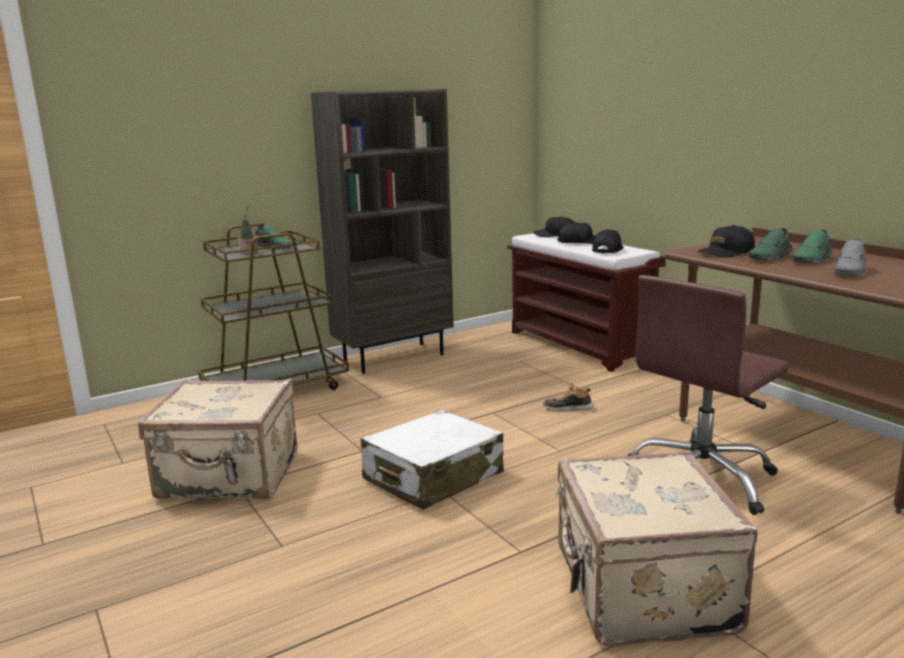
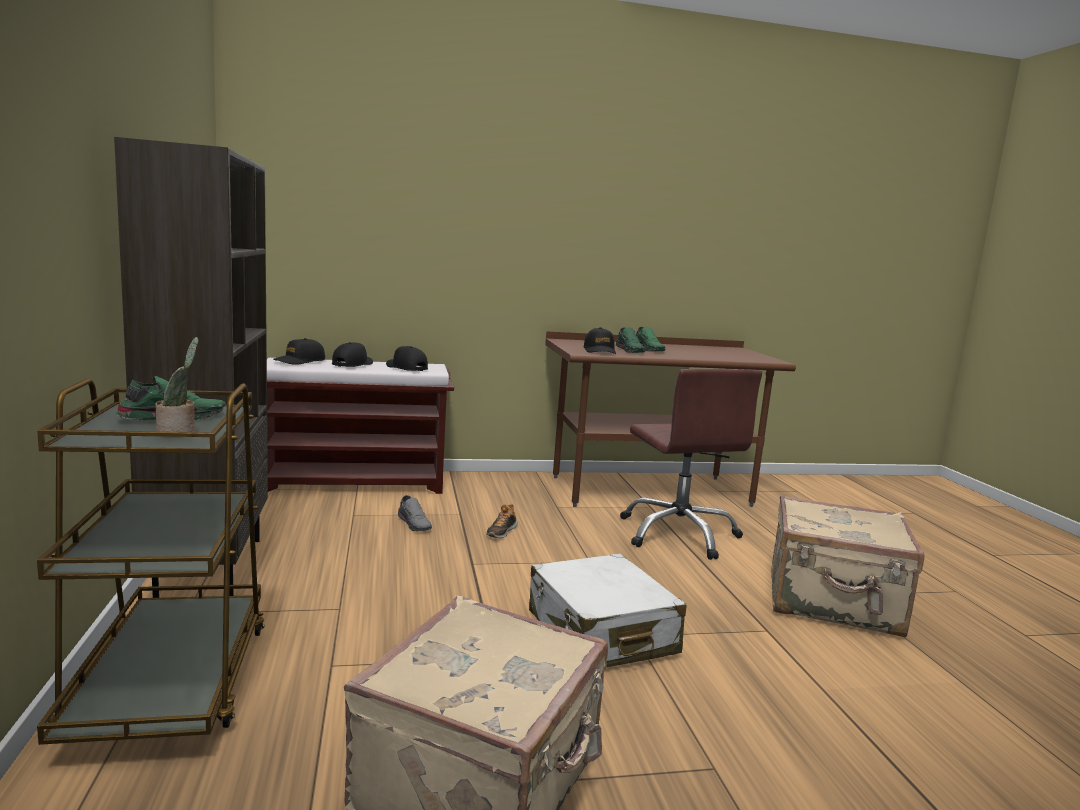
camera: 70 degrees left, 5 degrees down
grey shoe [834,239,867,276] -> grey shoe moved to [398,495,432,531]

